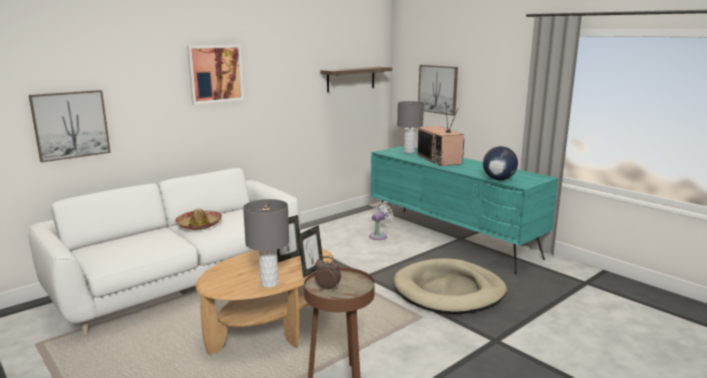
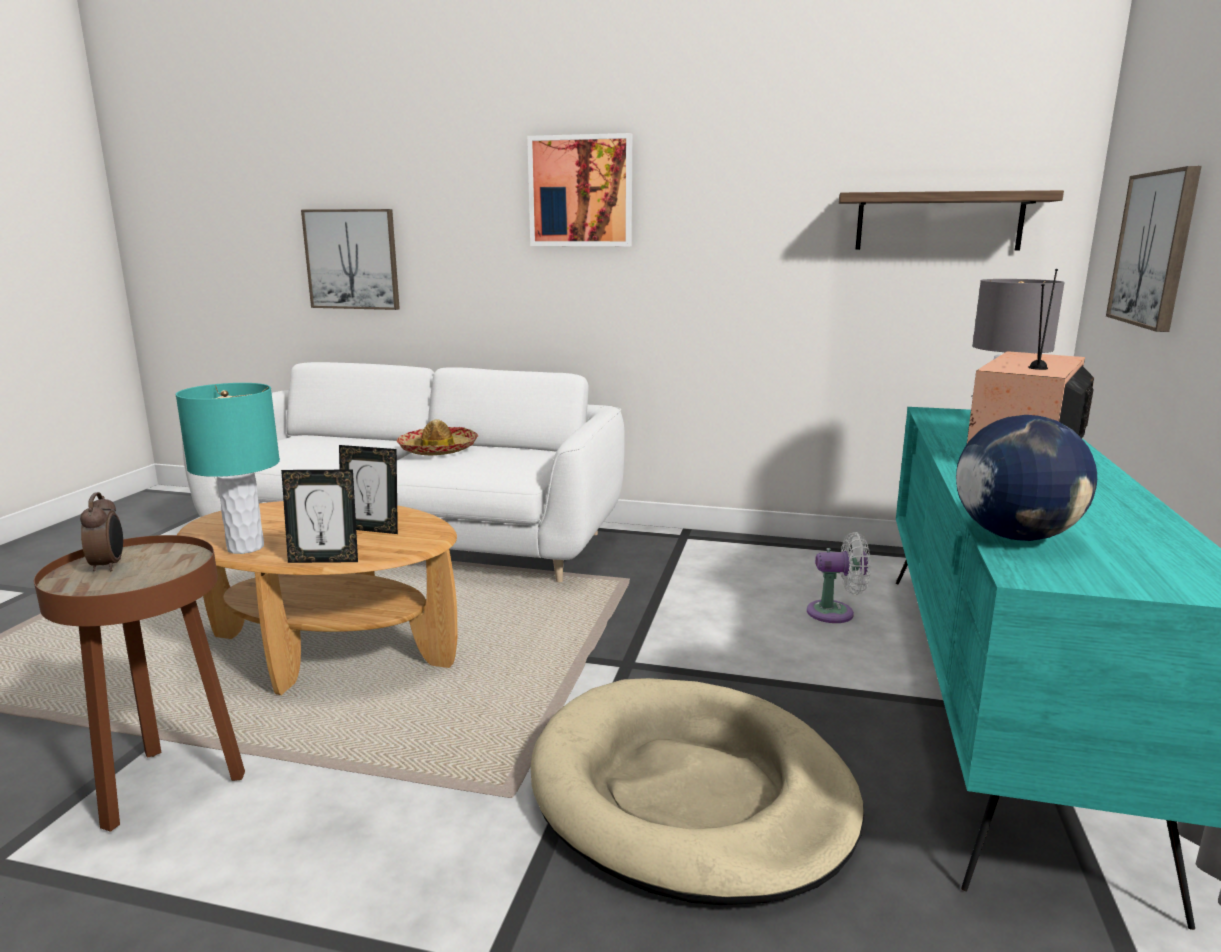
camera: 55 degrees right, 0 degrees up
grey table lamp [243,199,289,288] -> turquoise table lamp [175,383,280,554]

